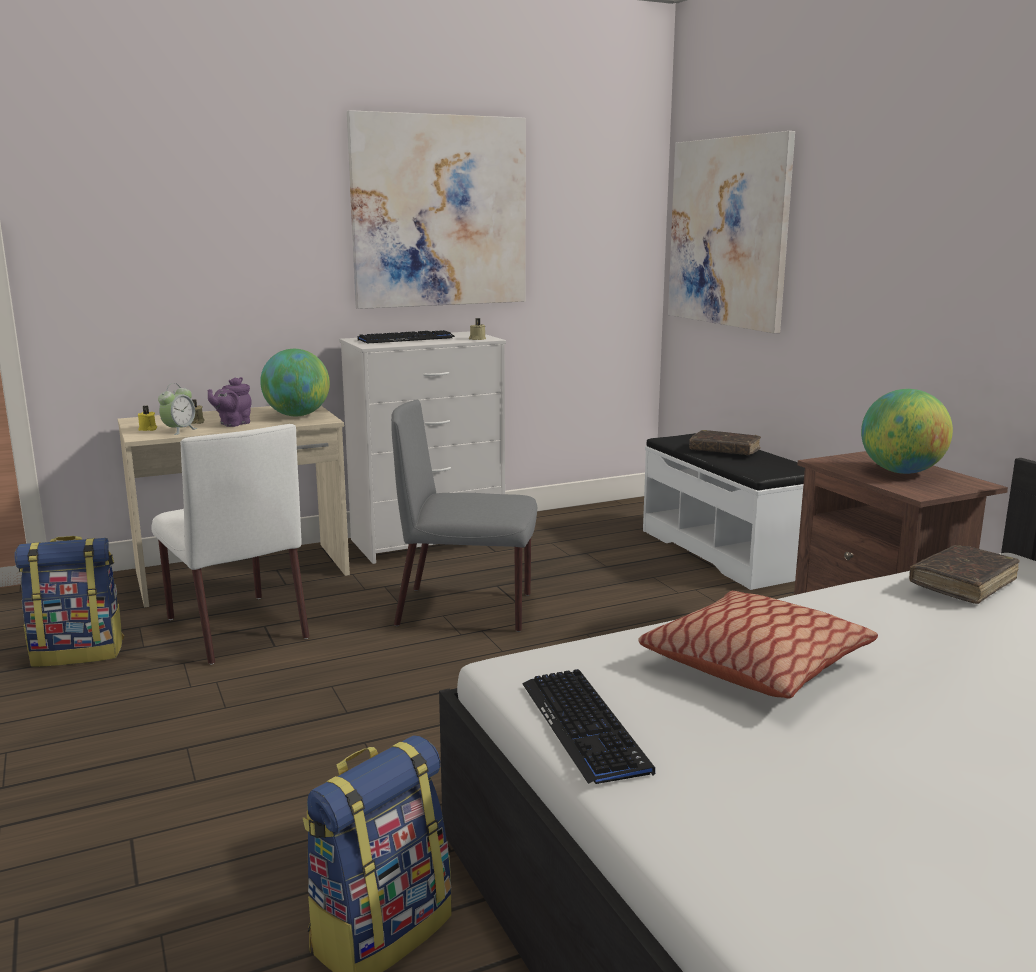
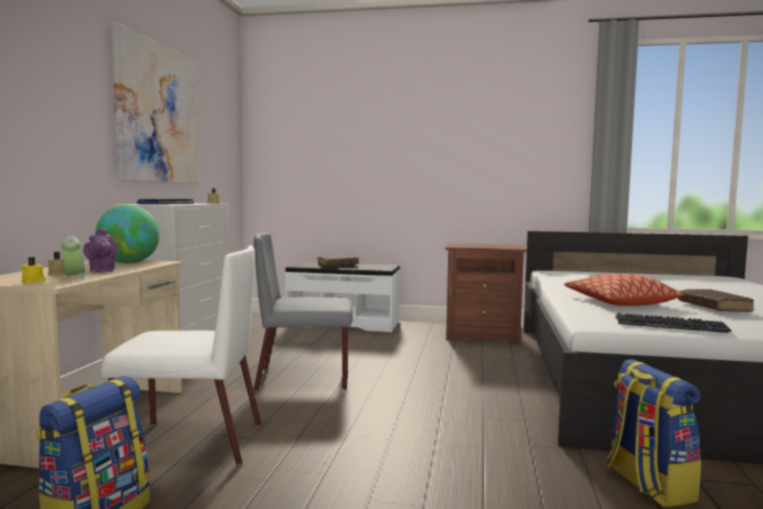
camera: 55 degrees left, 10 degrees down
grey chair [391,400,537,632] -> grey chair turned 45 degrees clockwise [254,233,353,391]
picture [668,131,795,333] -> none
globe [861,389,953,474] -> none
brown book [909,545,1020,604] -> brown book moved to [678,289,754,312]

